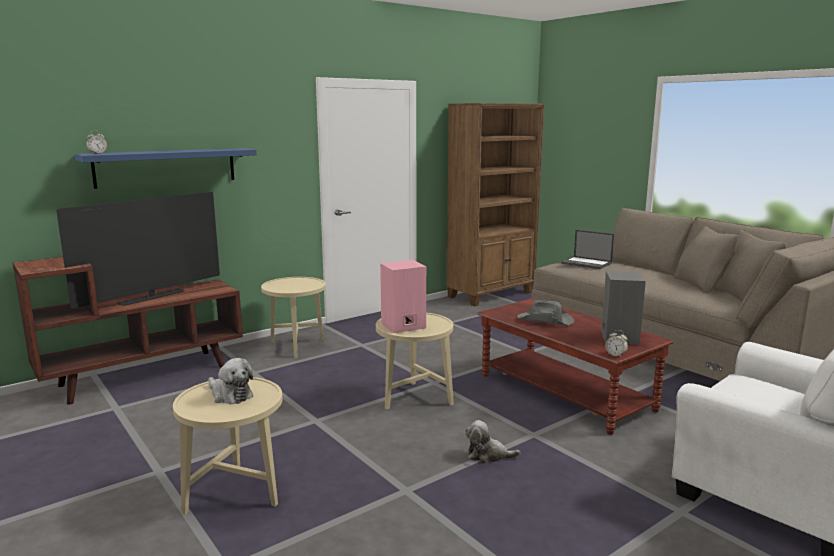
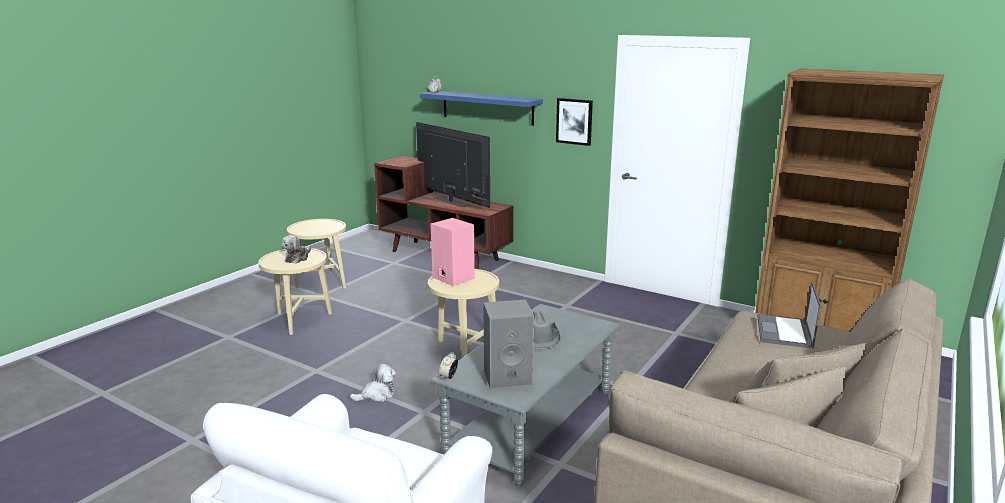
camera: 70 degrees right, 5 degrees up
television [56,192,220,309] -> television turned 150 degrees counterclockwise [416,122,490,208]
beige side table [261,277,326,358] -> beige side table moved to [287,219,346,289]
plush toy [465,420,520,464] -> plush toy turned 75 degrees clockwise [350,363,396,402]
brown coffee table [477,298,674,435] -> grey coffee table [431,304,620,487]
none -> picture [556,98,593,146]

